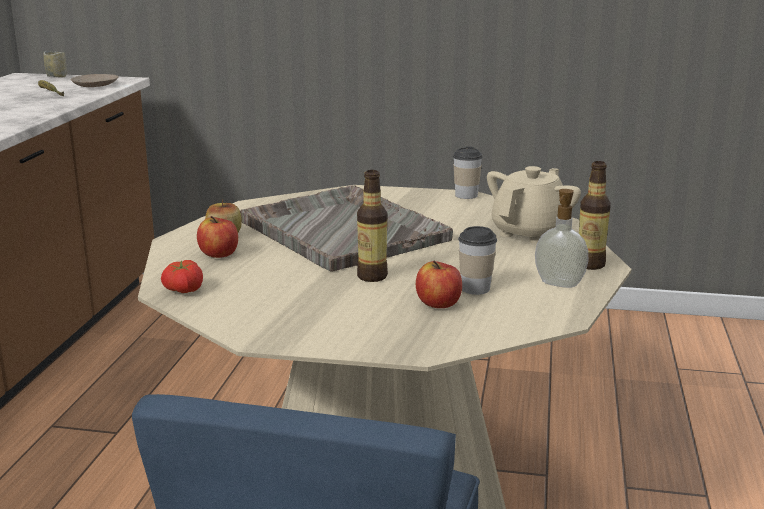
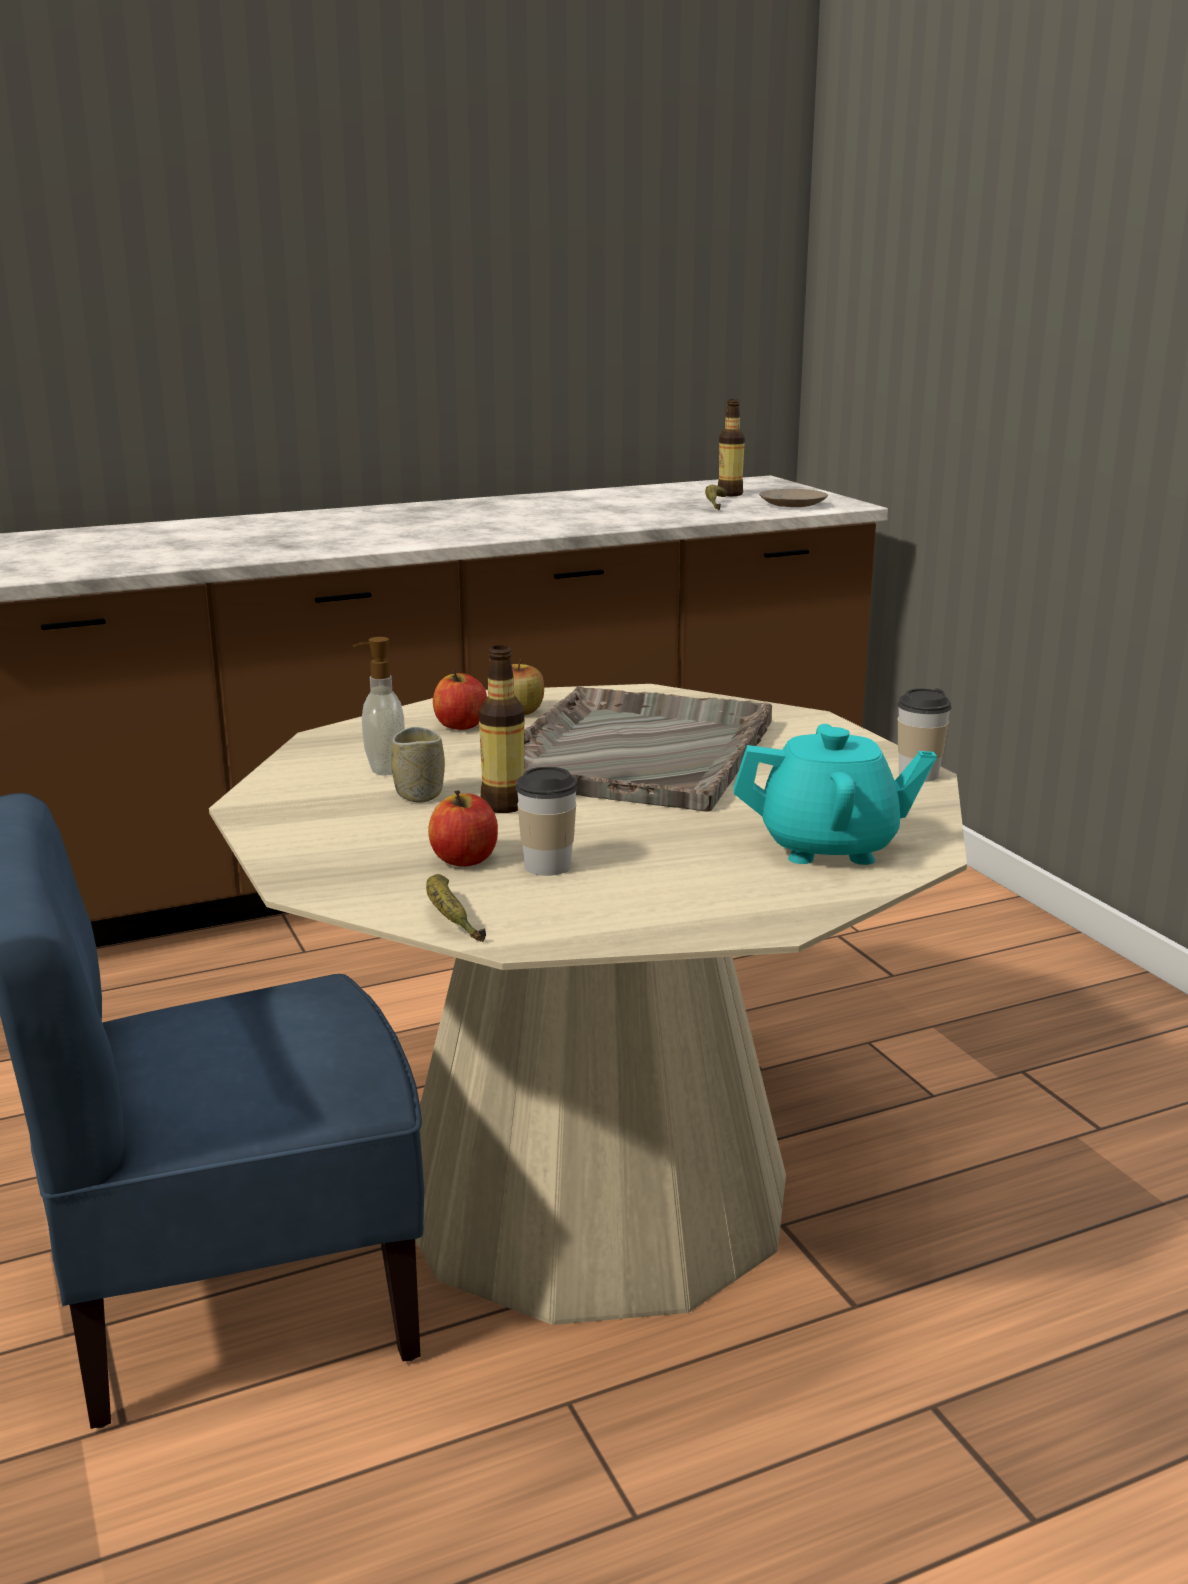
camera: 55 degrees right, 0 degrees up
cup [43,51,66,78] -> cup moved to [391,727,445,803]
tomato [161,260,203,293] -> none
beige teapot [487,166,581,244] -> turquoise teapot [734,724,937,865]
soap dispenser [535,189,589,288] -> soap dispenser moved to [352,637,405,776]
bottle [579,161,611,270] -> bottle moved to [718,399,745,496]
none -> banana [426,874,486,942]

